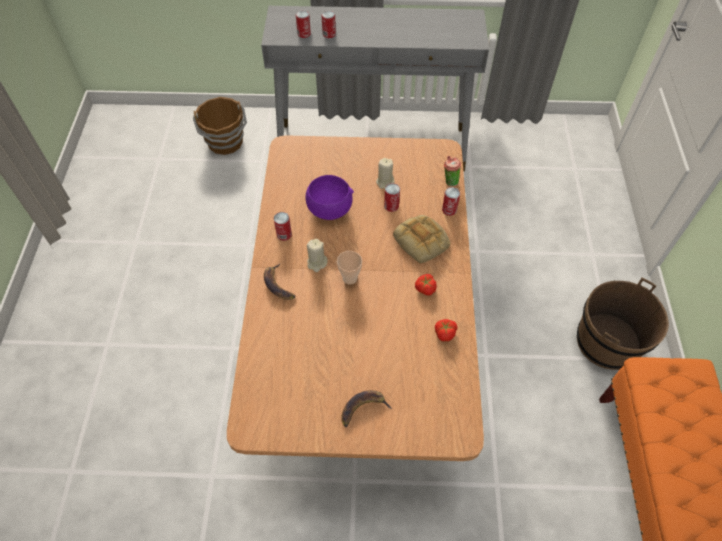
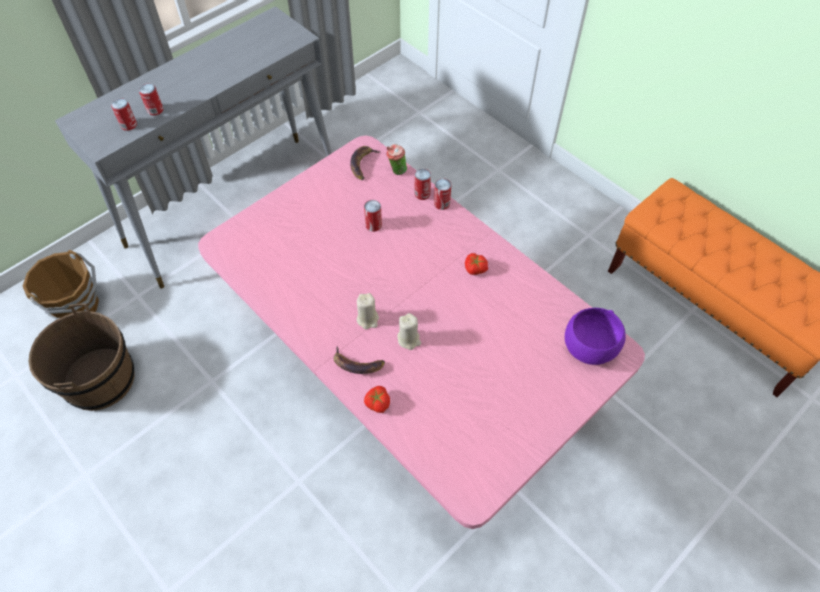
camera: 45 degrees left, 0 degrees up
brown dining table [227,136,484,461] -> pink dining table [198,135,645,529]
can [274,212,292,241] -> can moved to [434,178,451,210]
purple bowl [306,175,354,220] -> purple bowl moved to [565,308,626,365]
cup [337,251,362,285] -> none
banana [341,390,392,427] -> banana moved to [350,146,381,180]
beige candle [376,158,394,189] -> beige candle moved to [397,313,421,350]
bread [393,215,450,263] -> none
tomato [435,319,457,341] -> tomato moved to [364,386,390,413]
brown bucket [577,278,669,370] -> brown bucket moved to [28,304,135,411]

